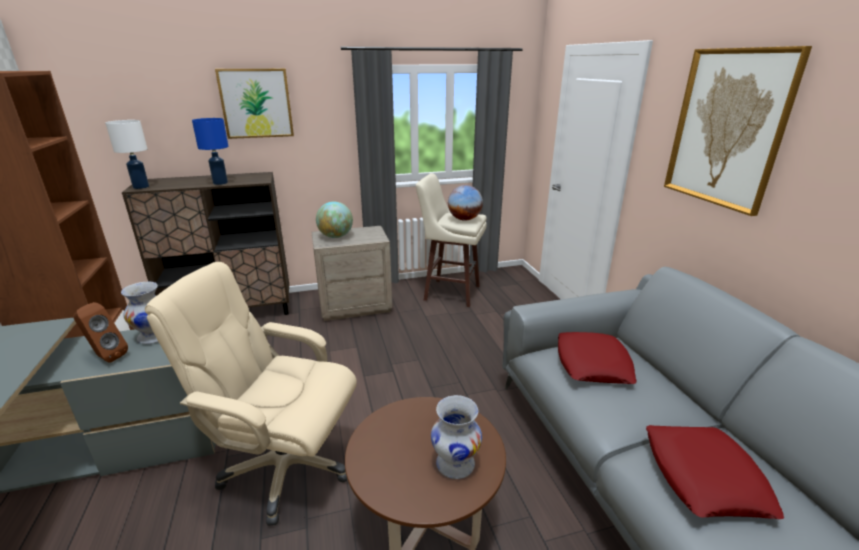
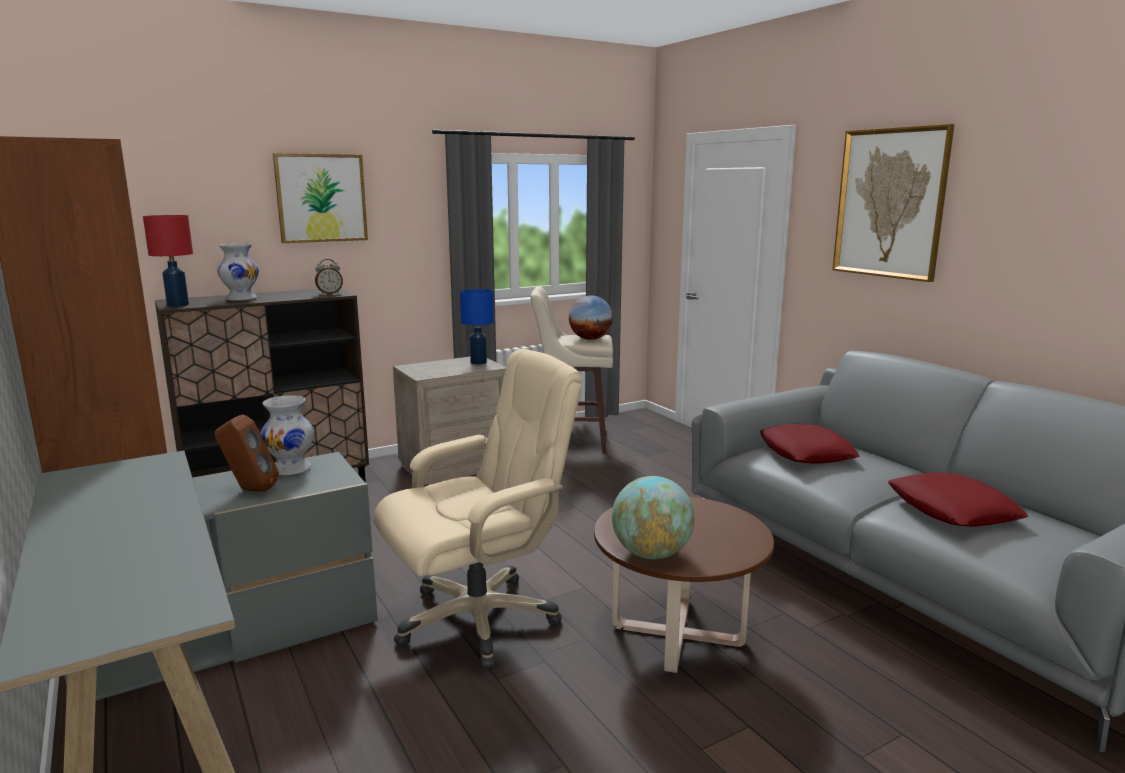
camera: 15 degrees left, 10 degrees down
white table lamp [105,120,149,189] -> red table lamp [143,215,193,307]
beige office chair [145,262,357,526] -> beige office chair turned 150 degrees clockwise [374,349,582,670]
blue table lamp [192,118,229,185] -> blue table lamp moved to [460,289,494,365]
globe [316,202,353,238] -> globe moved to [612,476,695,559]
white vase [431,395,482,479] -> white vase moved to [217,243,259,301]
none -> alarm clock [315,259,343,294]

